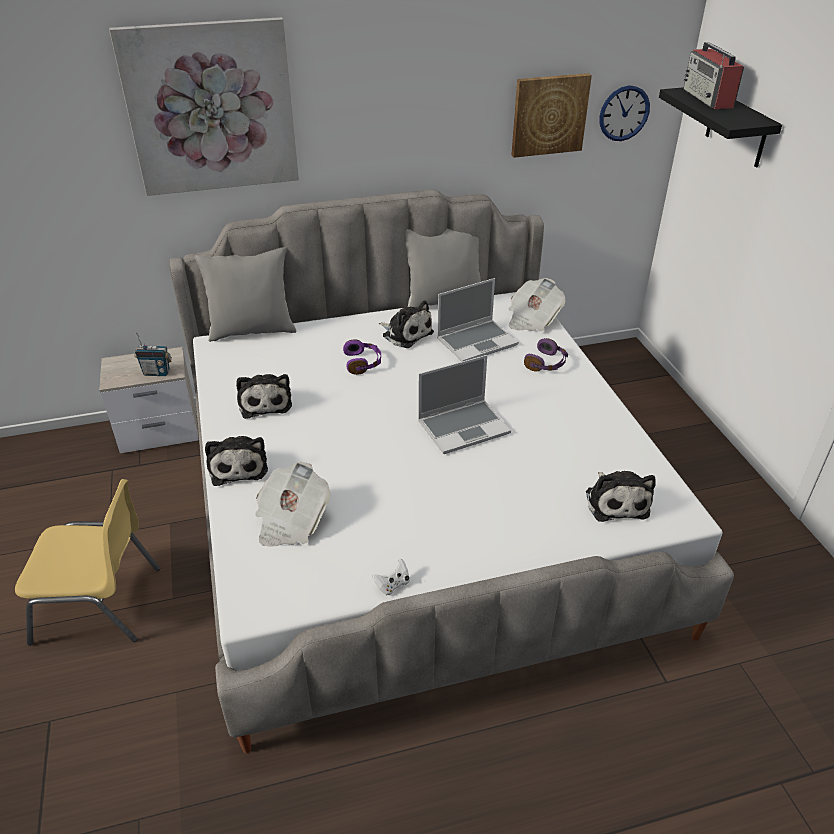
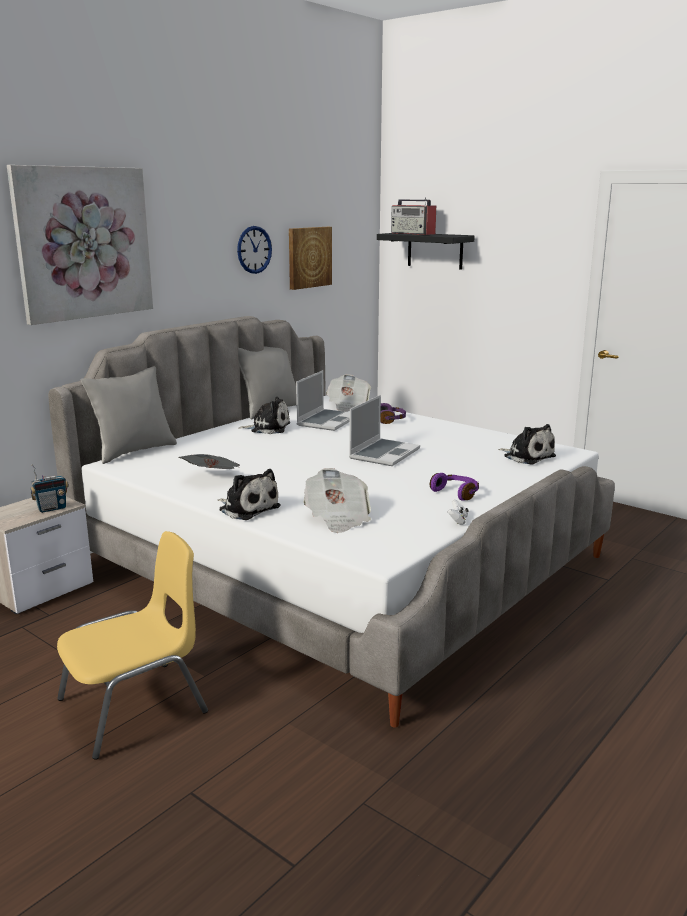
camera: 35 degrees left, 20 degrees down
plush toy [236,374,292,419] -> newspaper [178,454,240,469]
purple headphones [343,340,381,375] -> purple headphones moved to [430,473,479,501]
wall clock [599,85,650,141] -> wall clock moved to [237,226,272,274]

